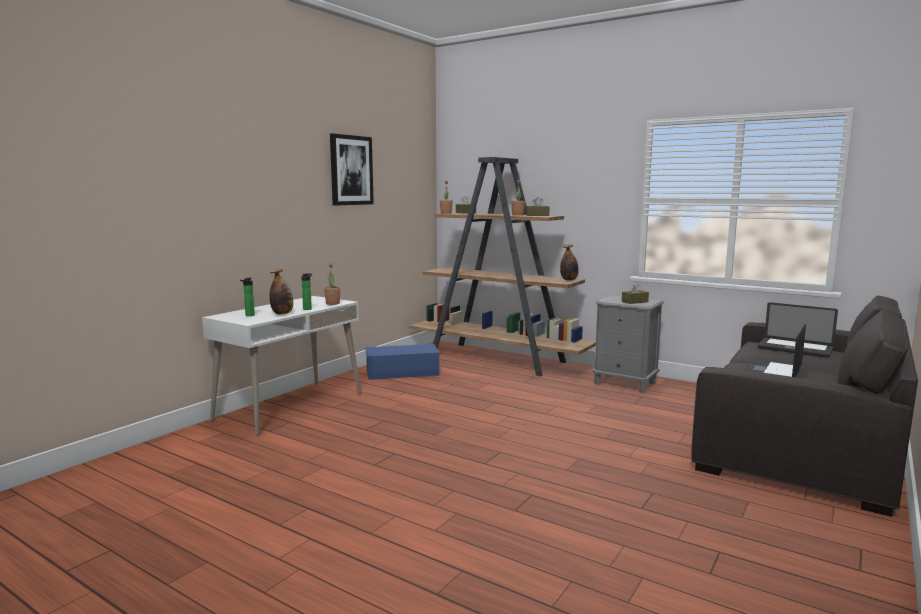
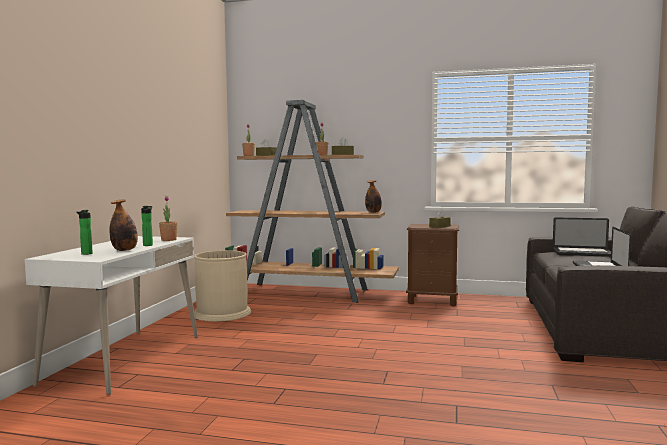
camera: 20 degrees left, 5 degrees down
picture [330,133,374,206] -> none
blue storage box [366,344,440,380] -> beige trash can [194,250,251,322]
grey nightstand [592,295,664,393] -> brown nightstand [406,224,459,306]

